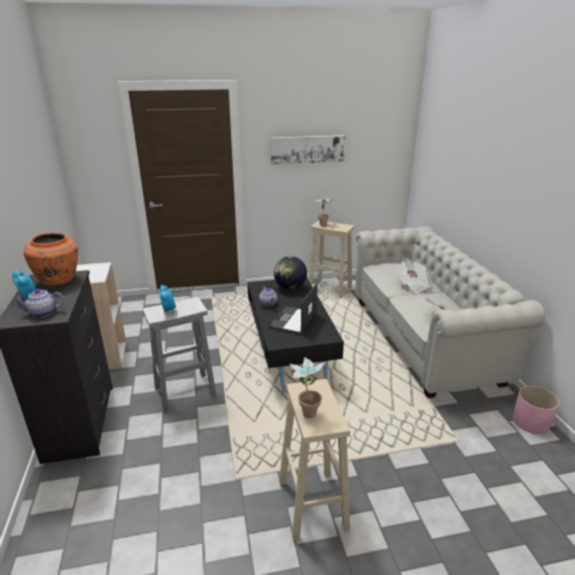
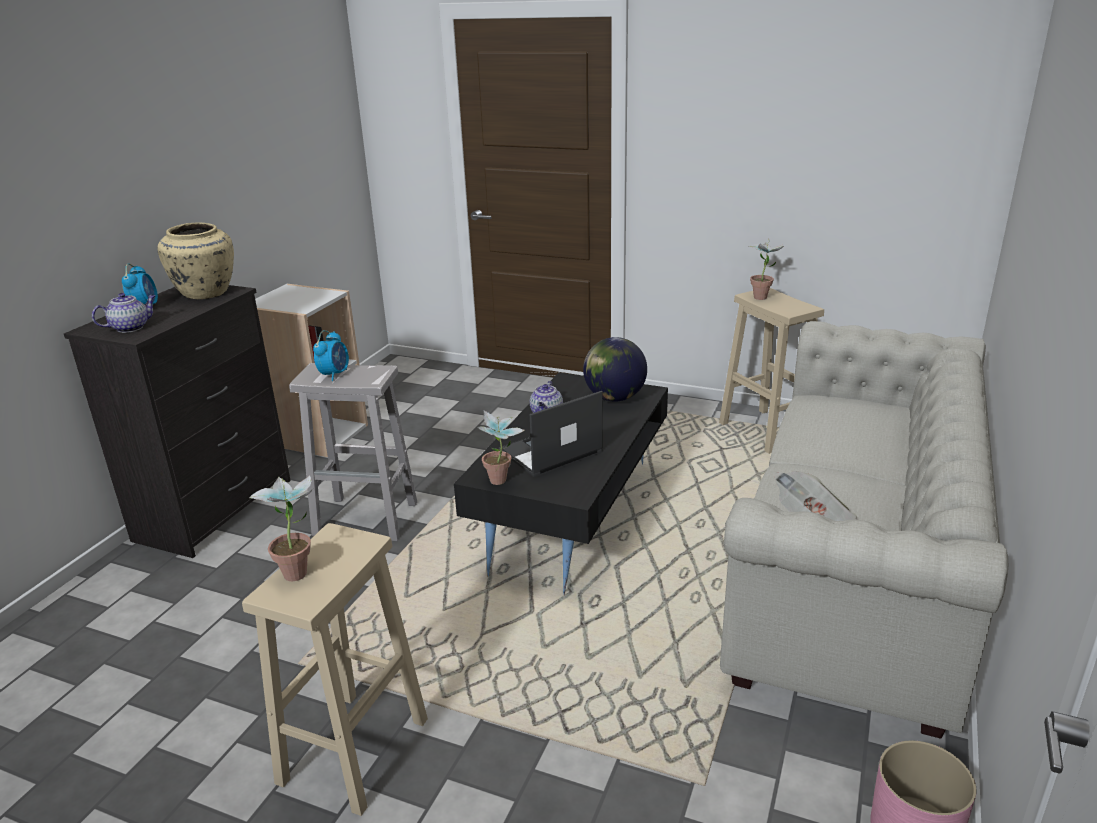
camera: 35 degrees right, 0 degrees up
teapot [14,289,64,317] -> teapot turned 120 degrees clockwise [92,293,156,333]
orange vase [24,233,78,286] -> beige vase [157,222,234,299]
picture [271,135,346,165] -> none
newspaper [397,259,431,293] -> none
none -> potted plant [478,411,524,485]

